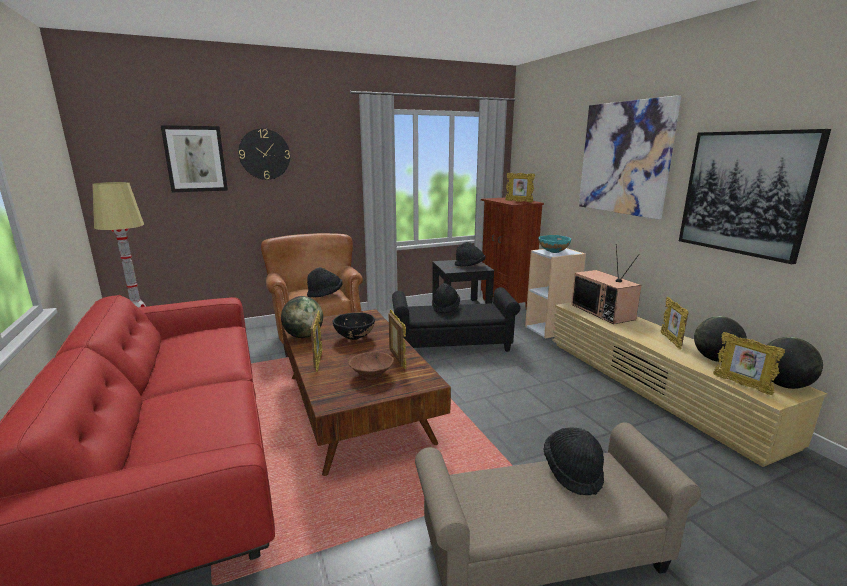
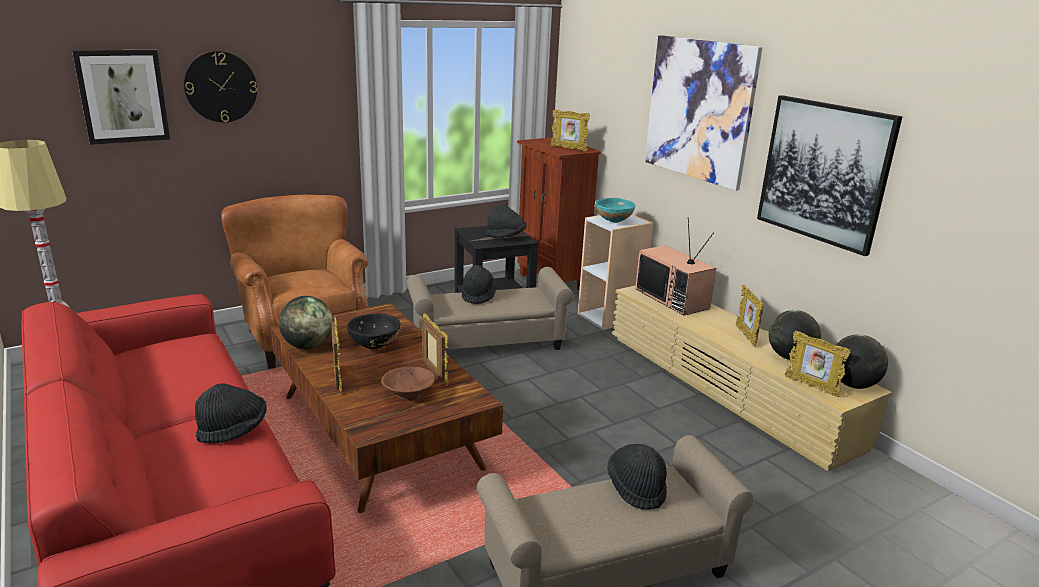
camera: 10 degrees left, 5 degrees up
black hat [307,267,343,297] -> black hat moved to [195,383,267,444]
black ottoman [392,287,520,352] -> beige ottoman [407,267,574,350]

